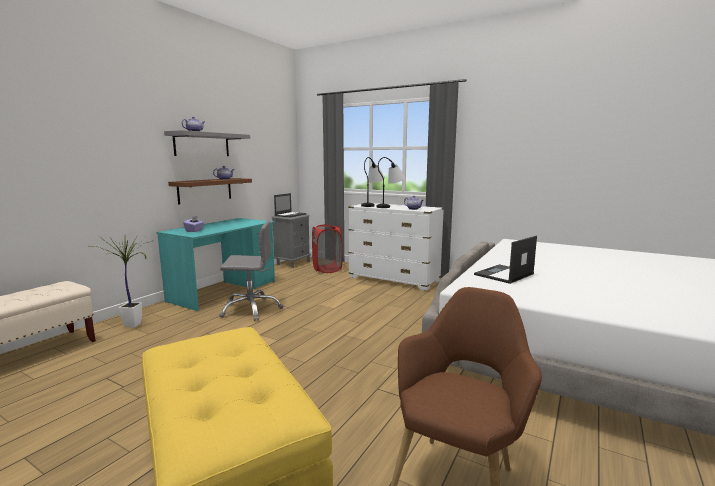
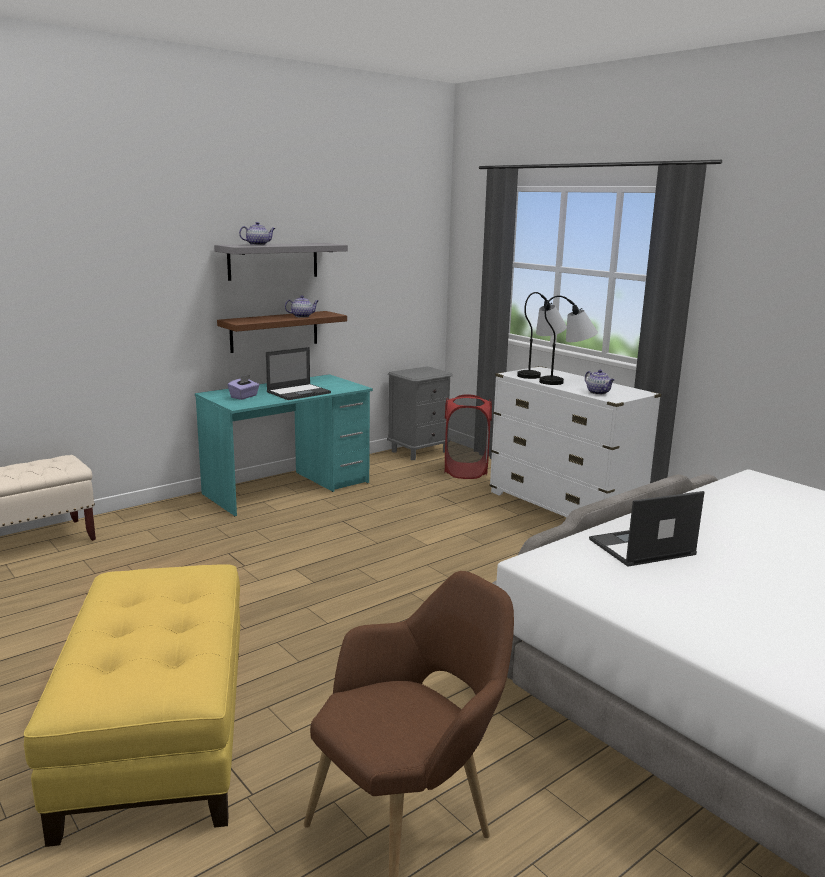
camera: 20 degrees right, 5 degrees up
potted plant [87,234,152,328] -> none
grey office chair [219,221,283,321] -> none
laptop [274,193,306,218] -> laptop moved to [266,347,331,400]

